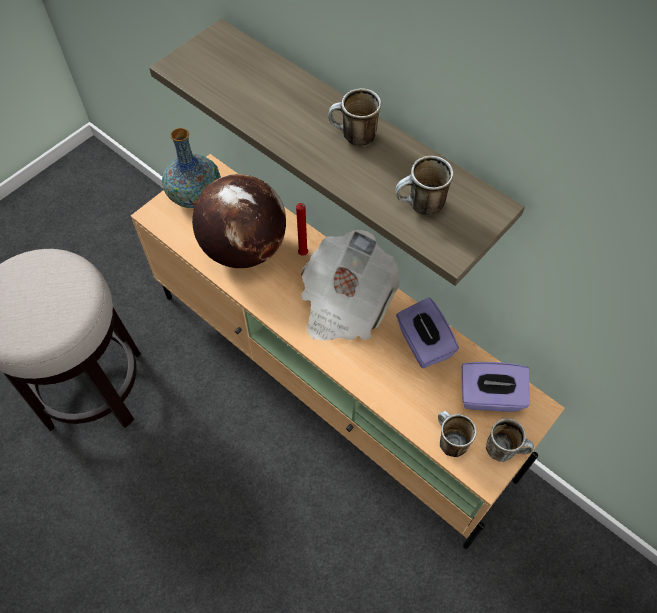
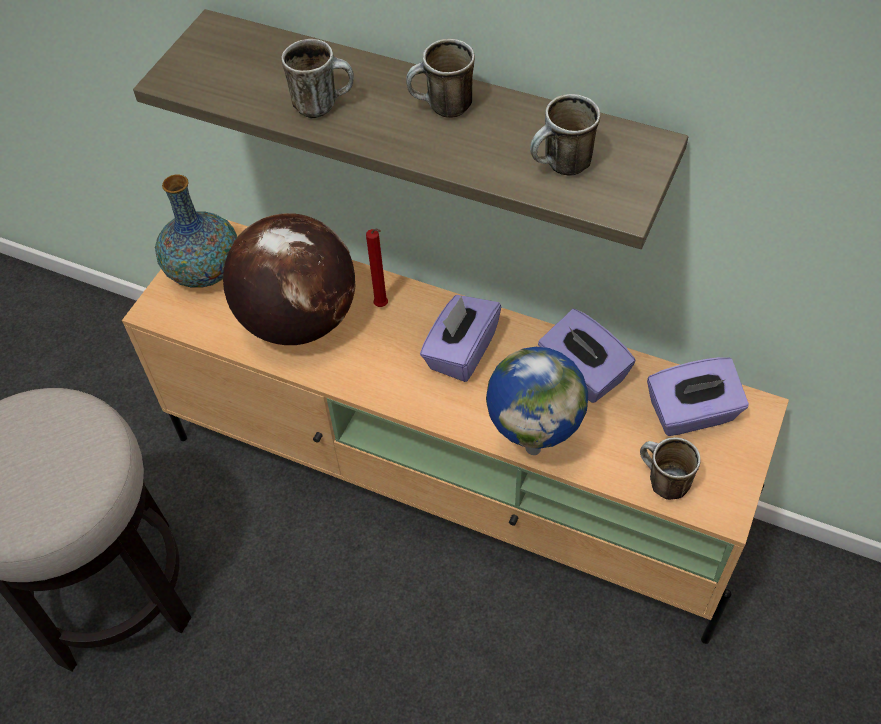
camera: 15 degrees left, 5 degrees down
newspaper [301,230,400,340] -> purple tissue box [420,295,501,382]
mug [486,418,534,462] -> mug moved to [282,39,354,118]
none -> globe [486,347,588,455]

